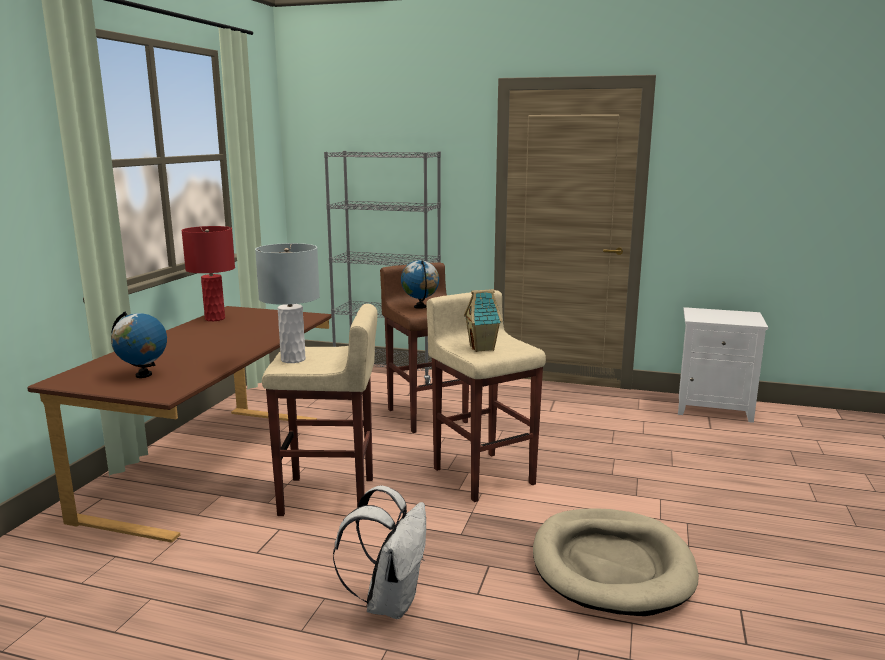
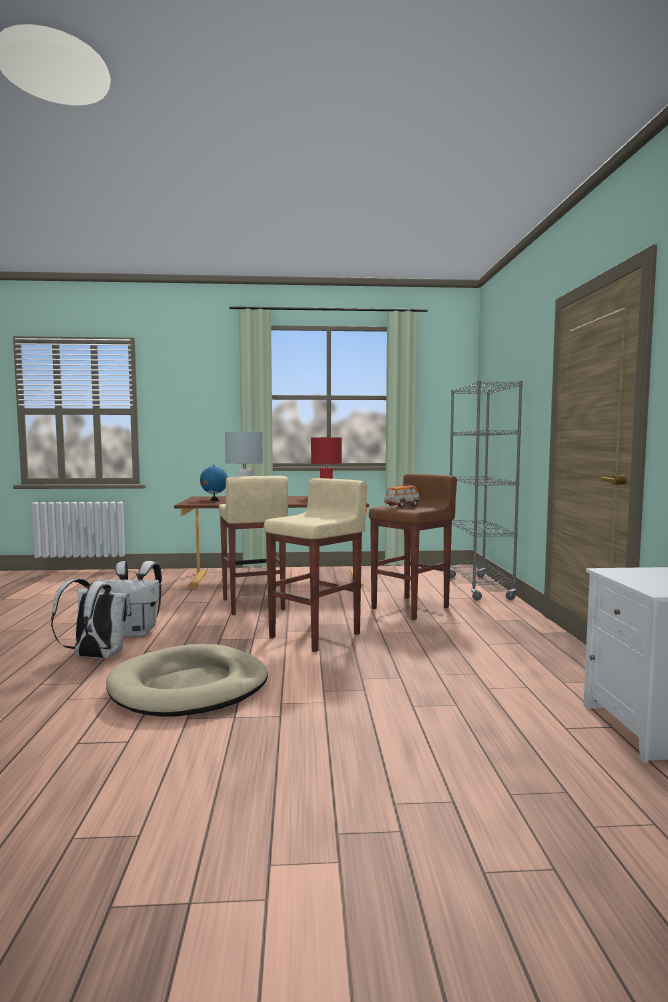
camera: 70 degrees right, 10 degrees down
globe [401,260,439,309] -> toy car [384,484,420,507]
toy house [464,289,502,352] -> none
none -> white backpack [51,579,132,659]

